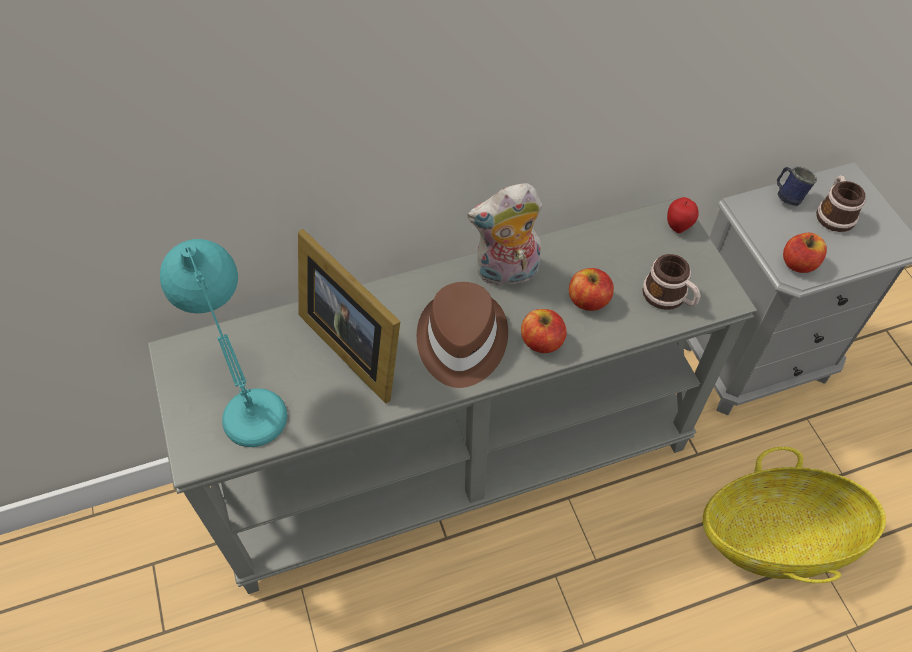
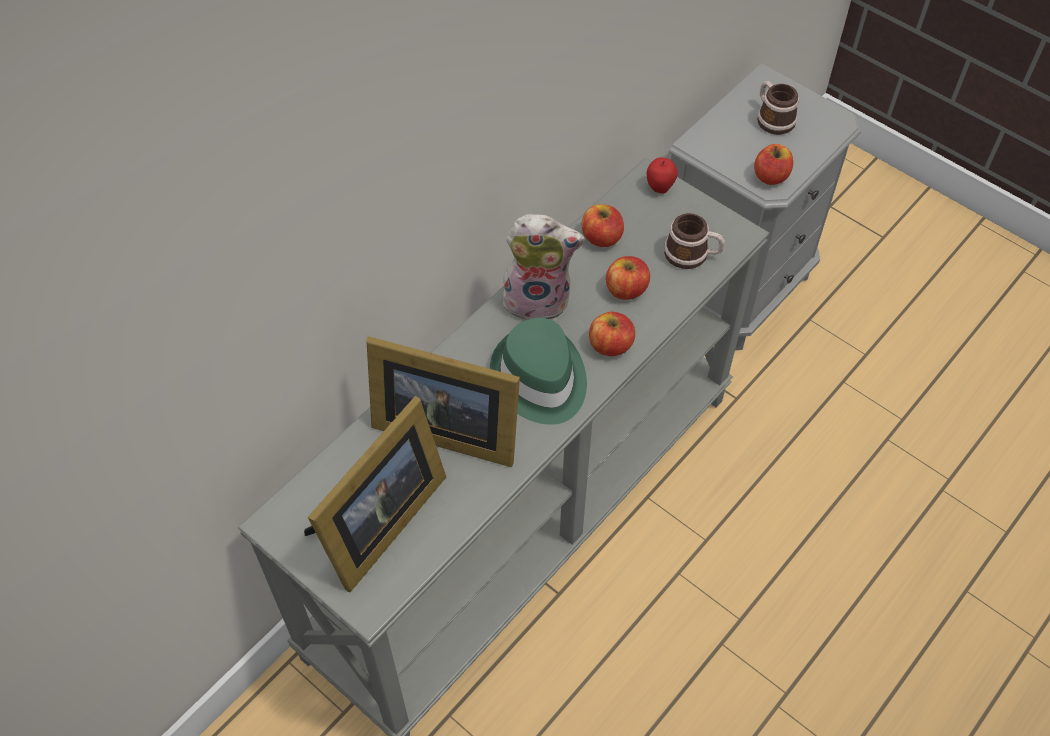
camera: 30 degrees left, 0 degrees up
turquoise table lamp [160,239,287,447] -> picture frame [304,396,446,592]
brown hat [417,282,508,388] -> green hat [490,318,587,425]
plush toy [467,183,542,287] -> plush toy turned 135 degrees counterclockwise [503,214,585,321]
basket [703,447,886,583] -> none
blue mug [777,166,817,206] -> none
none -> apple [582,204,624,247]

